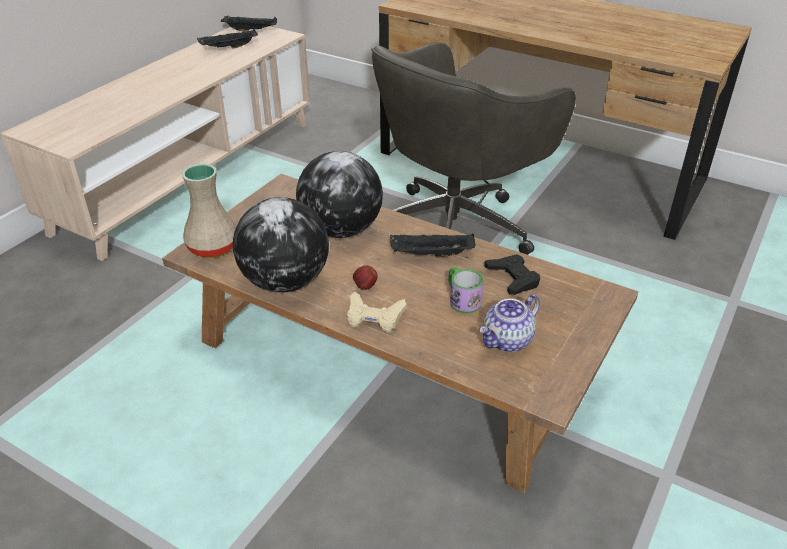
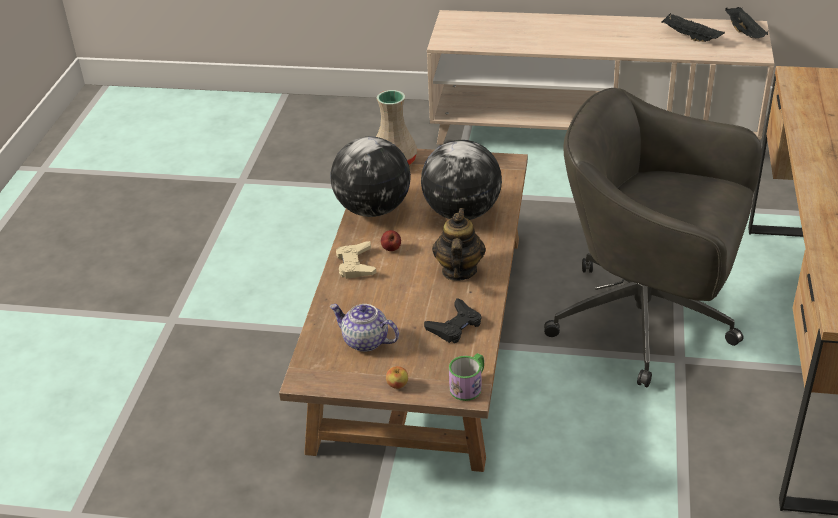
camera: 70 degrees right, 0 degrees up
black tray [390,233,476,258] -> teapot [432,208,486,281]
mug [448,267,484,313] -> mug moved to [449,353,484,401]
none -> apple [386,366,408,389]

